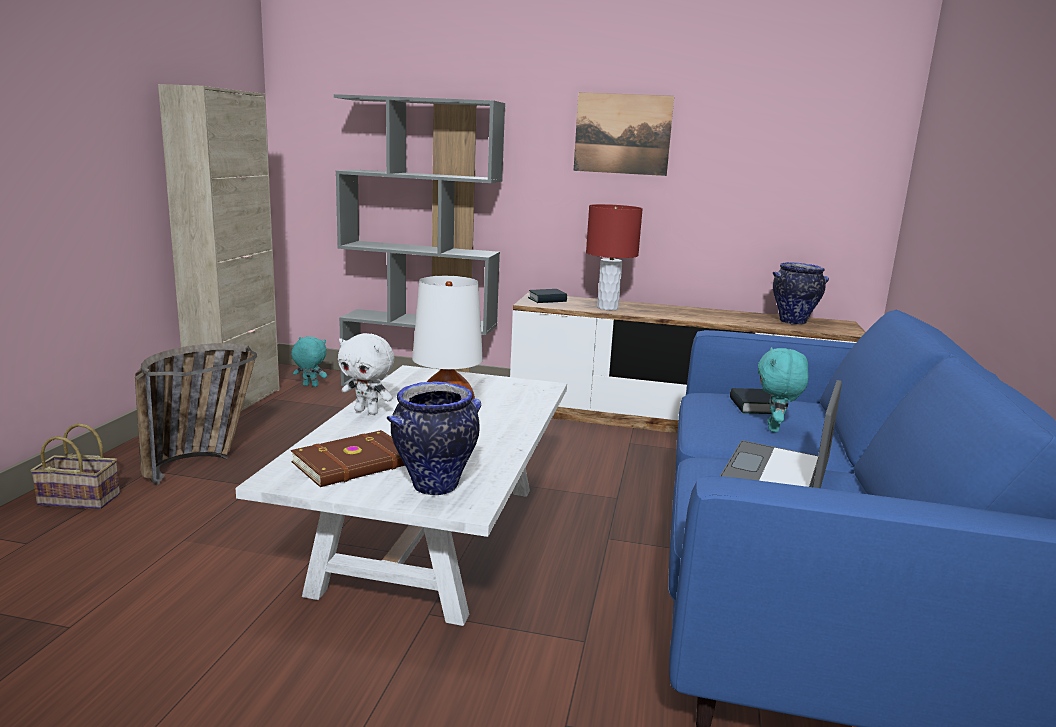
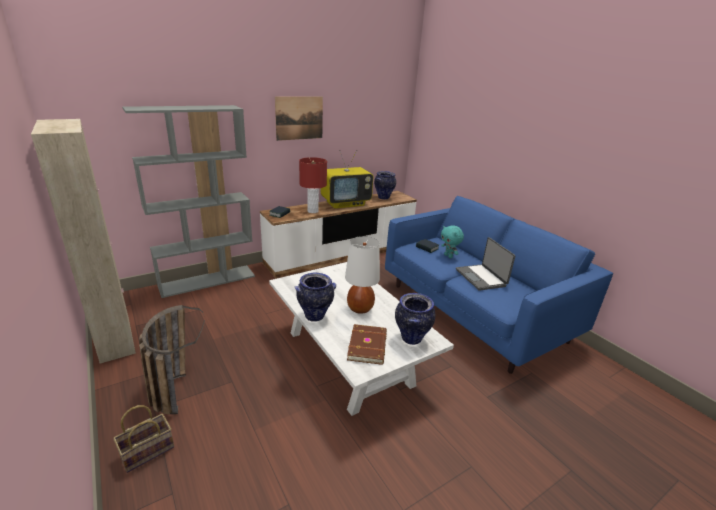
camera: 45 degrees left, 10 degrees up
turquoise plush toy [291,336,327,387] -> none
white plush toy [338,333,394,415] -> vase [295,273,336,322]
none -> television [321,150,373,209]

